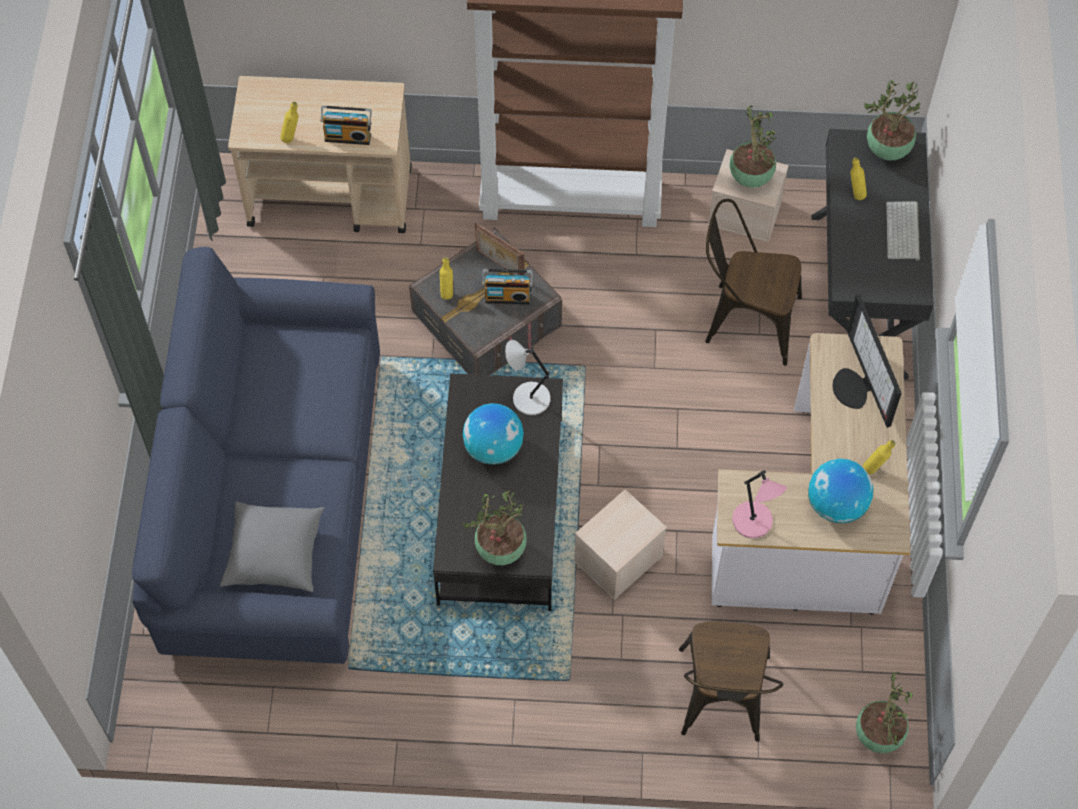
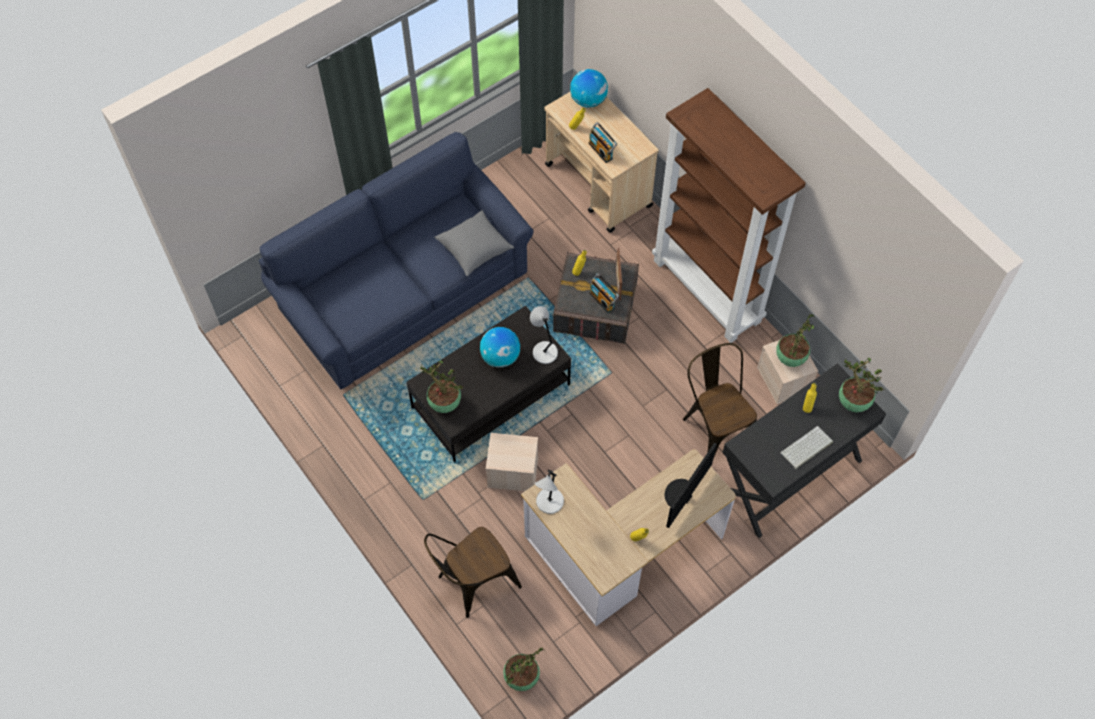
camera: 50 degrees right, 0 degrees up
grey pillow [220,501,324,592] -> grey pillow moved to [434,210,514,276]
pink table lamp [732,470,787,538] -> grey table lamp [535,470,564,514]
globe [808,459,873,523] -> globe moved to [570,69,608,108]

